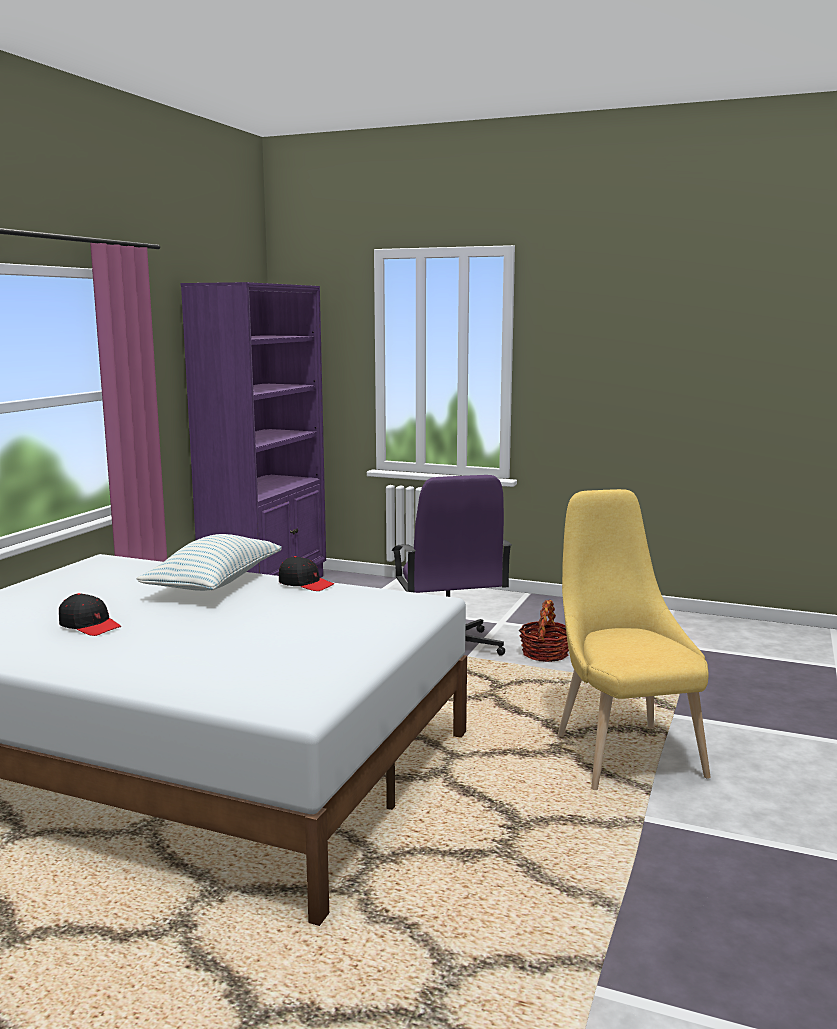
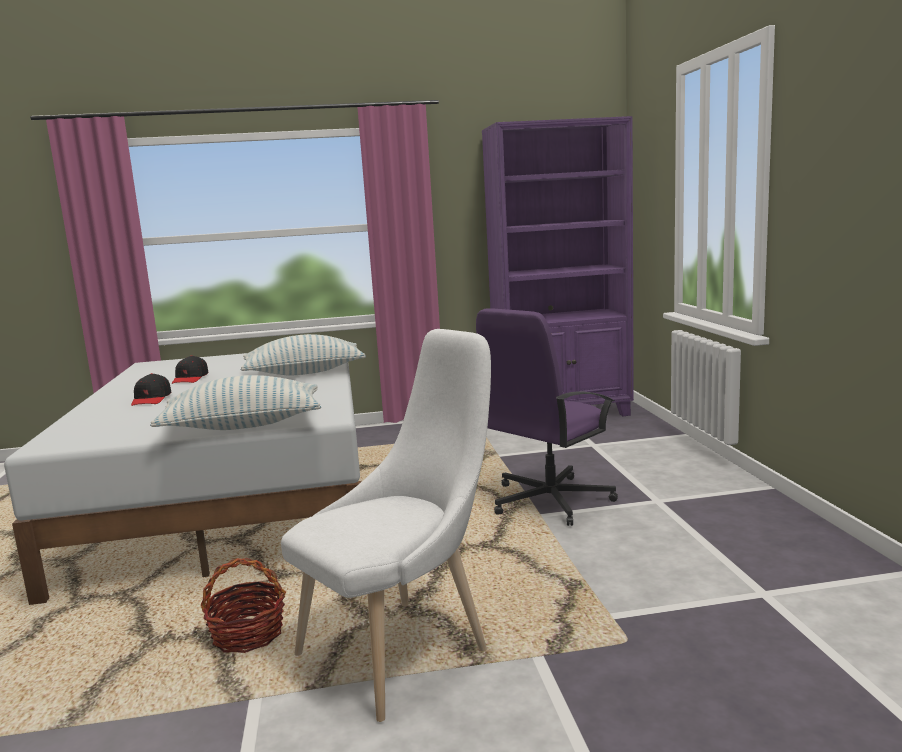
camera: 60 degrees right, 0 degrees up
black cap [279,556,334,591] -> black cap moved to [131,373,171,406]
basket [519,600,569,662] -> basket moved to [201,558,286,653]
yellow chair [558,489,711,790] -> white chair [281,329,491,722]
none -> pillow [150,375,321,430]

